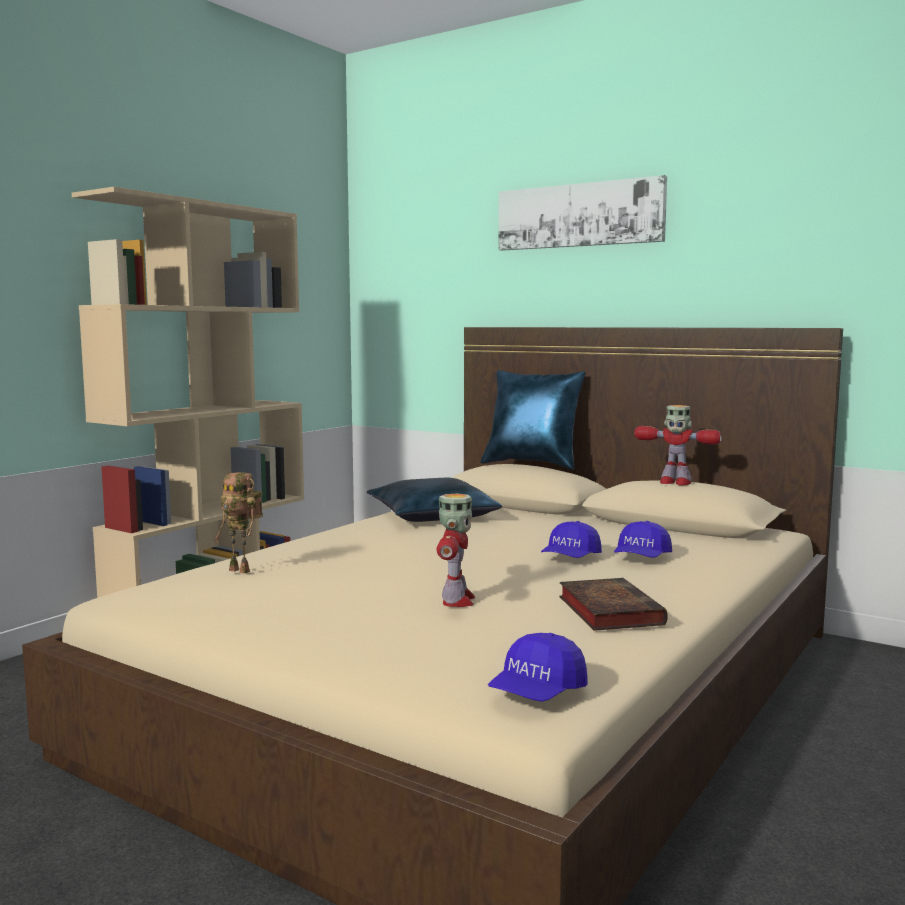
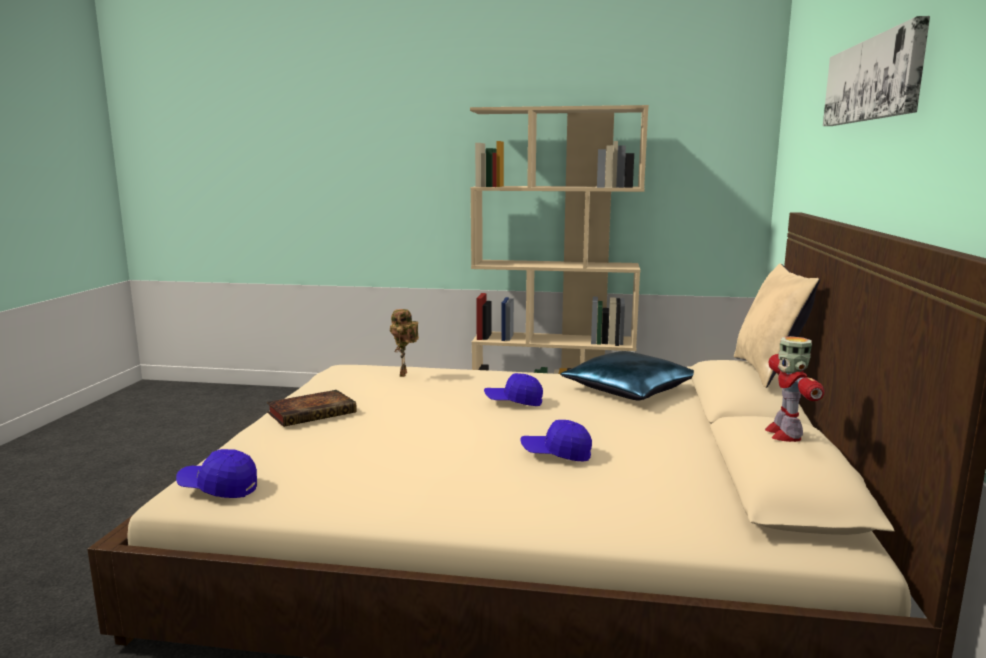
camera: 65 degrees right, 5 degrees up
toy robot [437,494,475,607] -> none
blue pillow [480,370,586,470] -> beige pillow [734,264,820,388]
book [559,578,668,631] -> book moved to [267,390,357,427]
blue cap [614,521,672,558] -> blue cap moved to [484,373,543,406]

